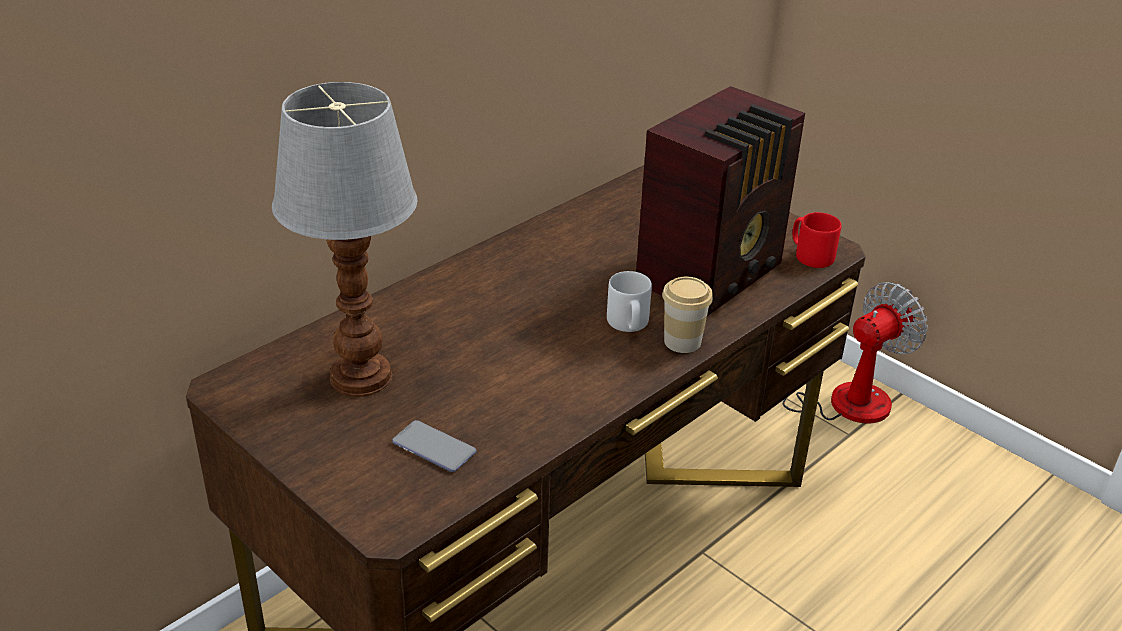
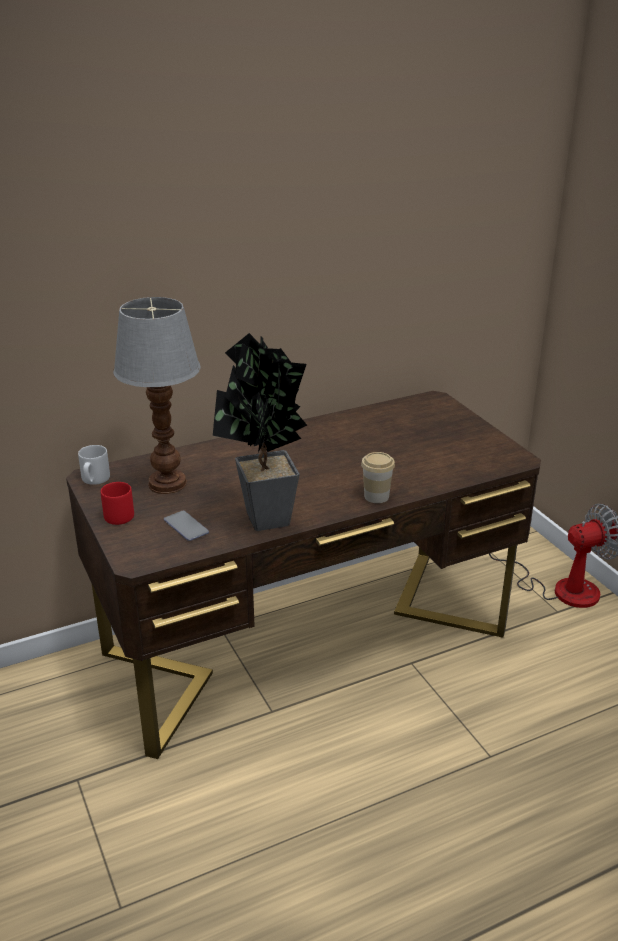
camera: 20 degrees right, 5 degrees down
grey mug [607,271,652,332] -> grey mug moved to [78,445,110,485]
radio [636,86,806,316] -> none
red mug [792,212,841,268] -> red mug moved to [101,482,134,525]
none -> potted plant [213,333,307,531]

